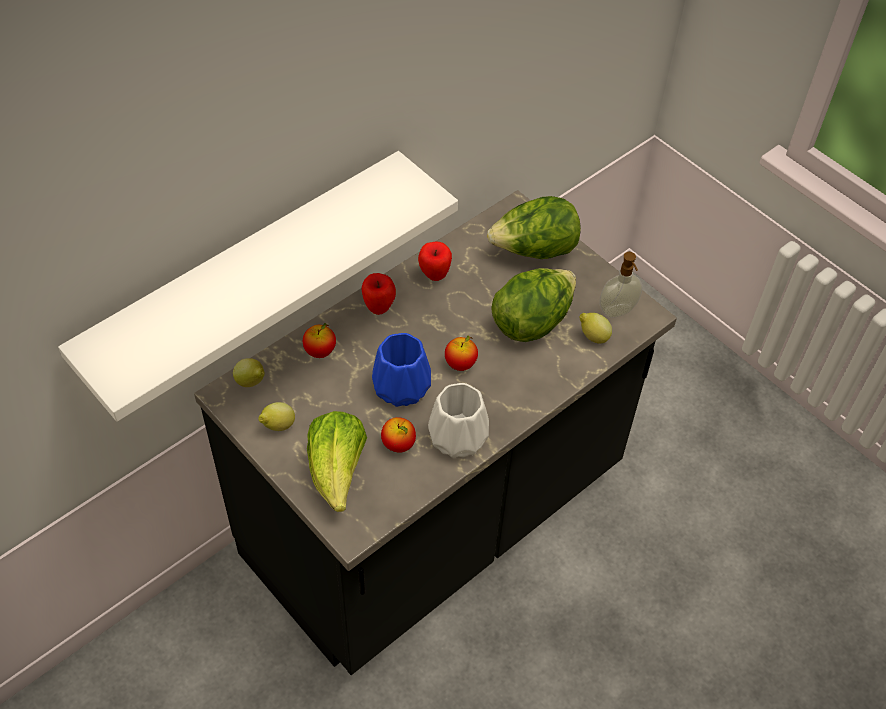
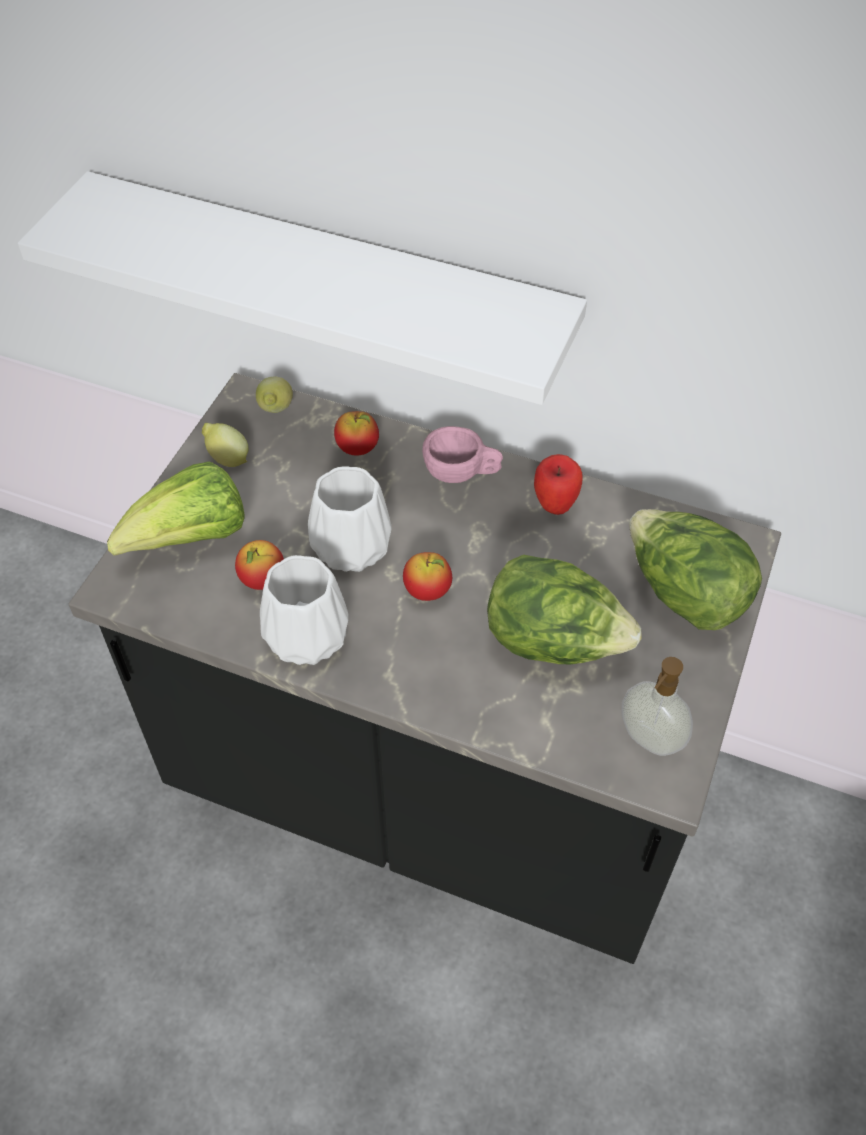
camera: 65 degrees right, 0 degrees up
apple [362,273,396,315] -> pink cup [422,426,503,483]
blue vase [372,333,431,407] -> white vase [308,466,392,572]
lemon [579,313,612,344] -> none

